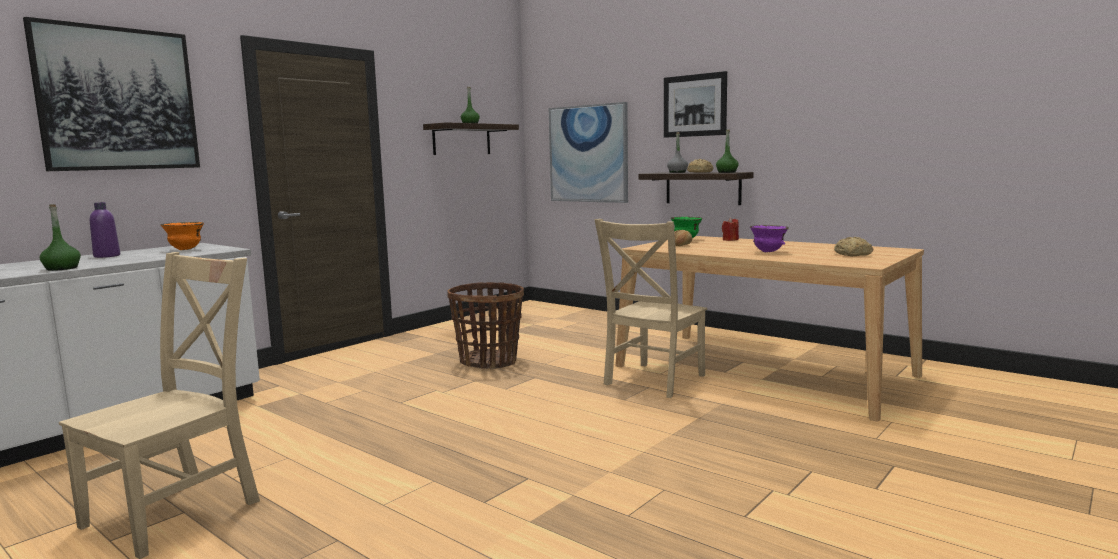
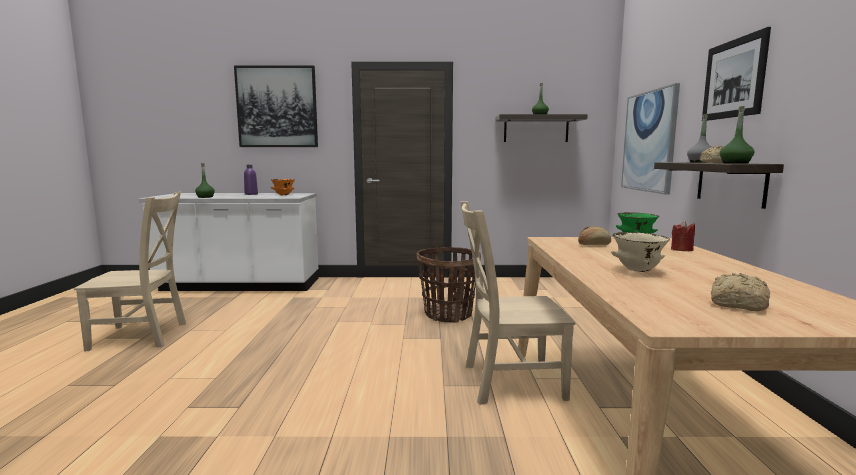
camera: 50 degrees right, 0 degrees up
purple bowl [750,225,789,252] -> beige bowl [611,232,670,272]

